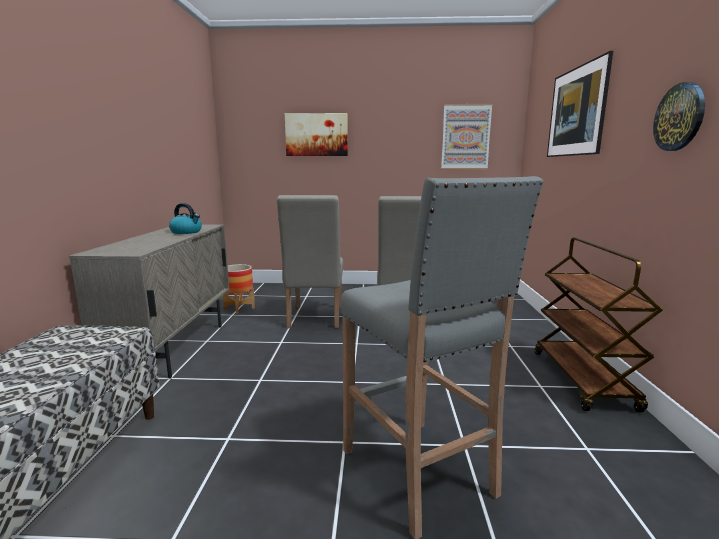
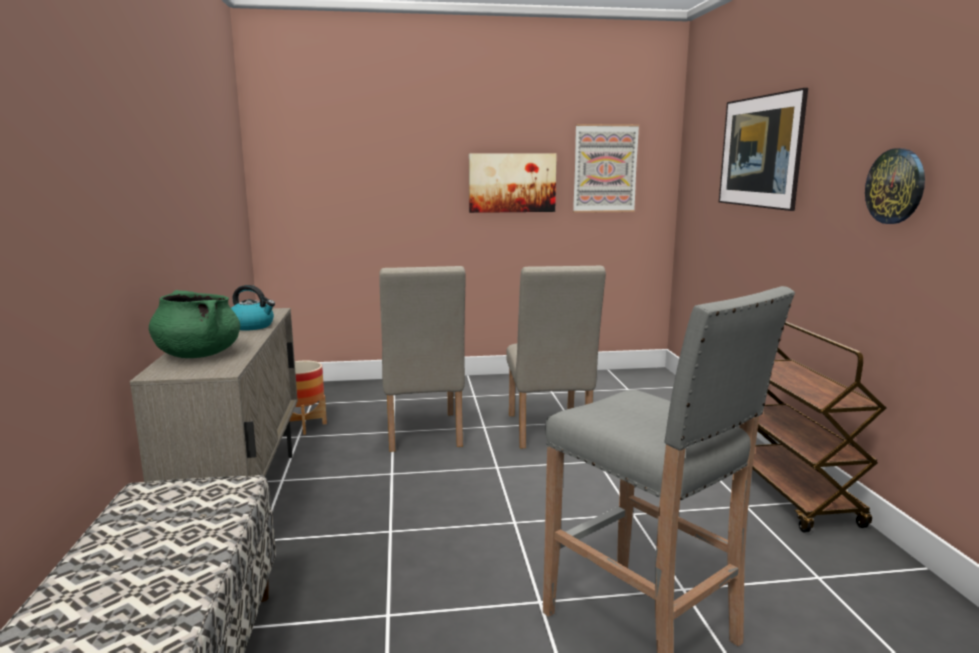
camera: 10 degrees left, 0 degrees up
picture [285,113,348,156] -> picture moved to [469,153,557,213]
none -> green cooking pot [149,290,240,358]

